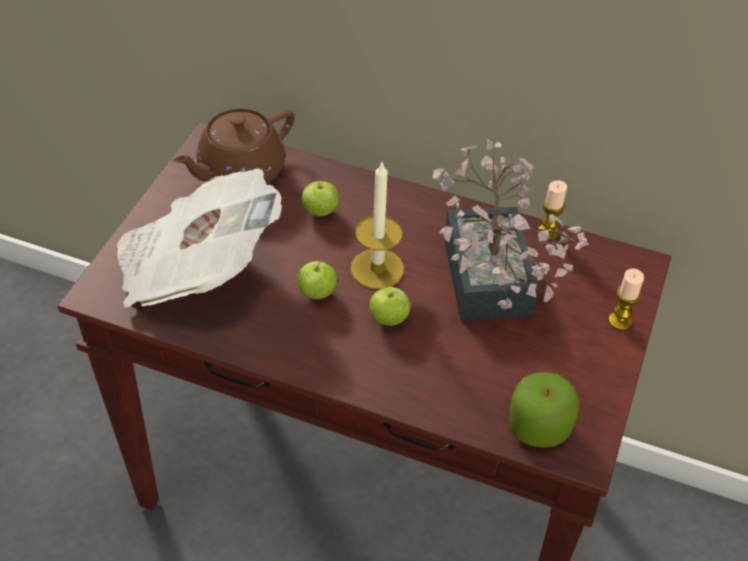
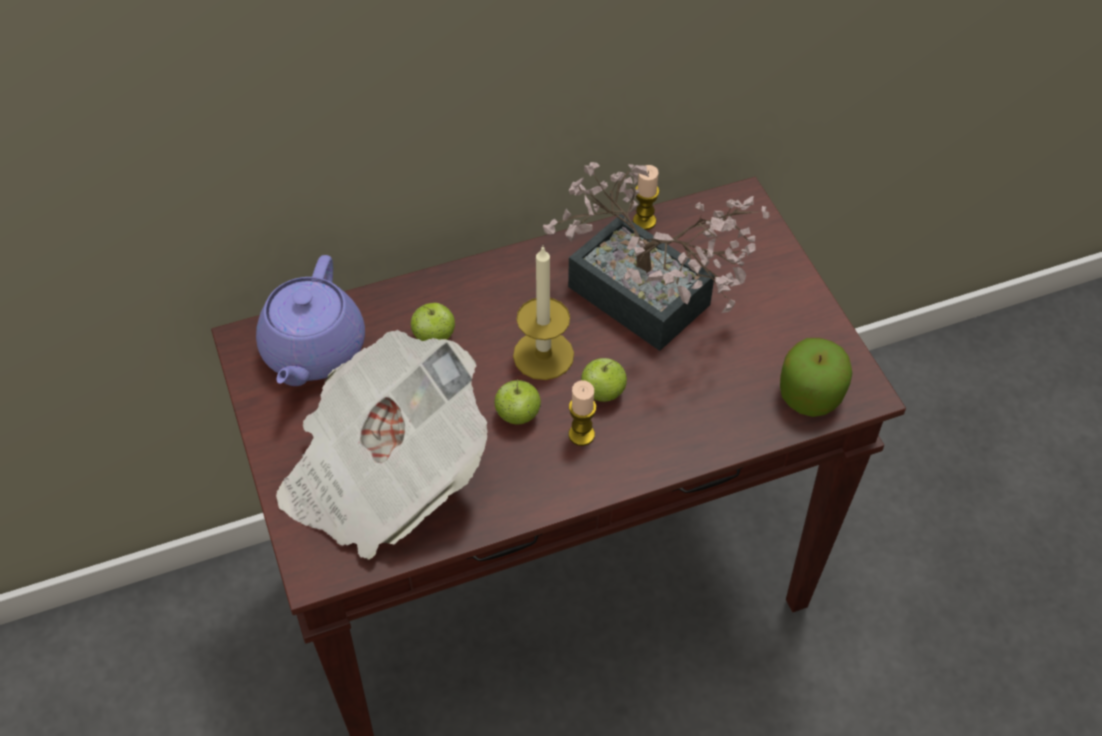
camera: 40 degrees left, 5 degrees up
brown teapot [173,109,295,184] -> purple teapot [256,255,365,386]
candle [608,269,644,330] -> candle moved to [569,380,596,446]

